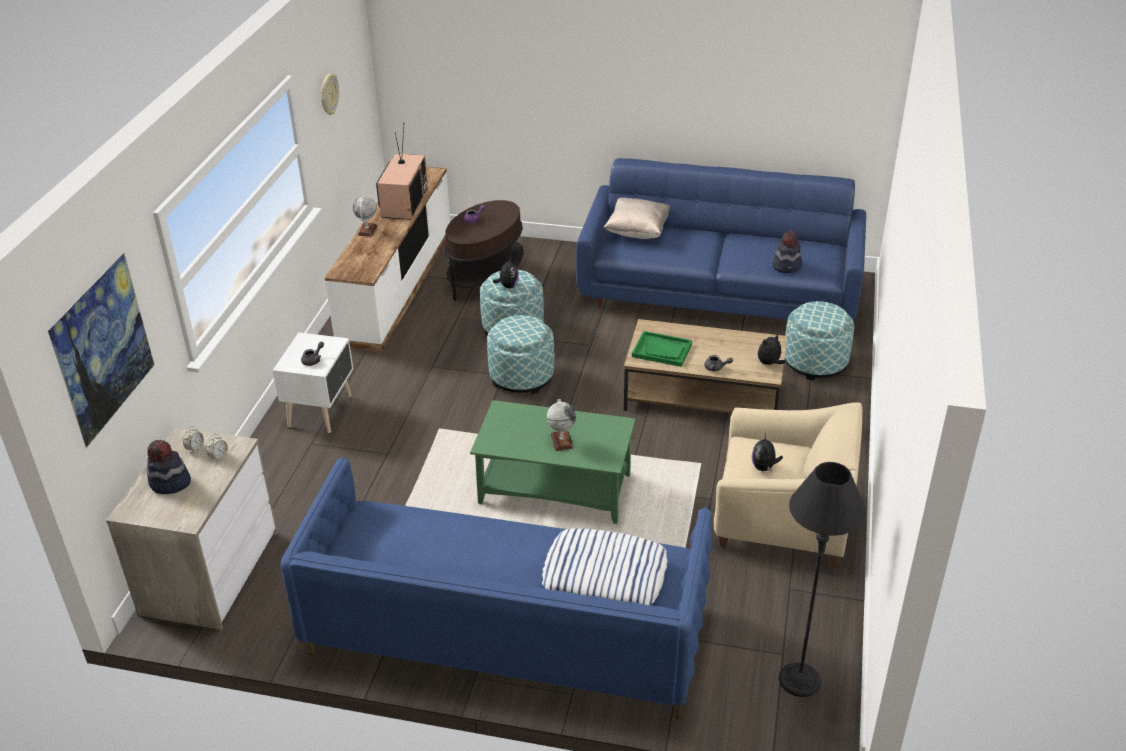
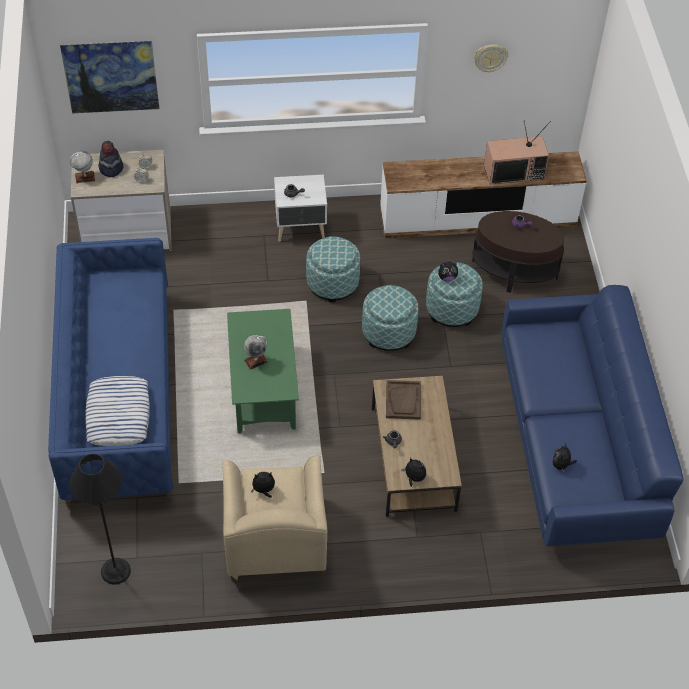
camera: 70 degrees right, 15 degrees up
globe [353,196,377,237] -> globe moved to [70,151,95,183]
beige pillow [603,198,670,239] -> none
green tray [632,331,692,367] -> brown tray [386,380,421,420]
hat [772,231,802,273] -> plush toy [552,442,577,472]
ottoman [785,301,854,381] -> ottoman moved to [306,236,360,302]

